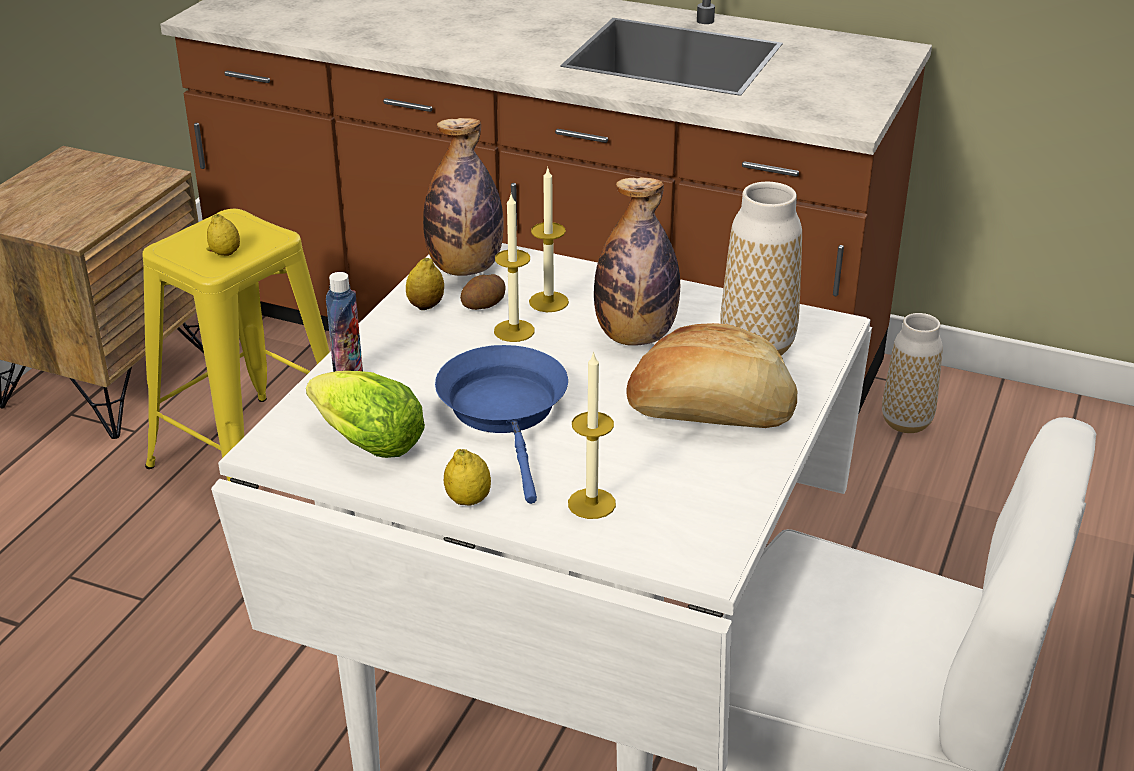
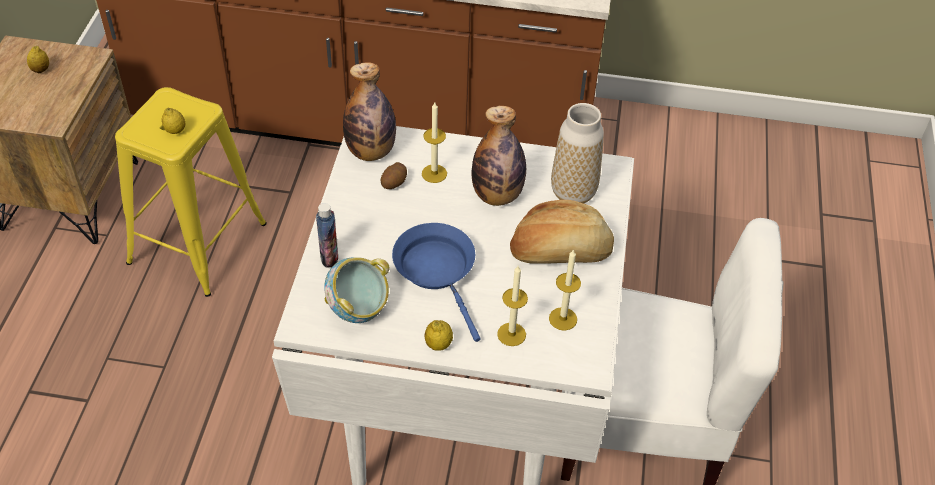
camera: 15 degrees left, 15 degrees up
lettuce [306,371,425,458] -> bowl [324,257,390,323]
lemon [406,257,444,310] -> lemon moved to [27,46,49,73]
candle [494,195,534,342] -> candle moved to [549,249,581,331]
vase [882,313,943,433] -> none

